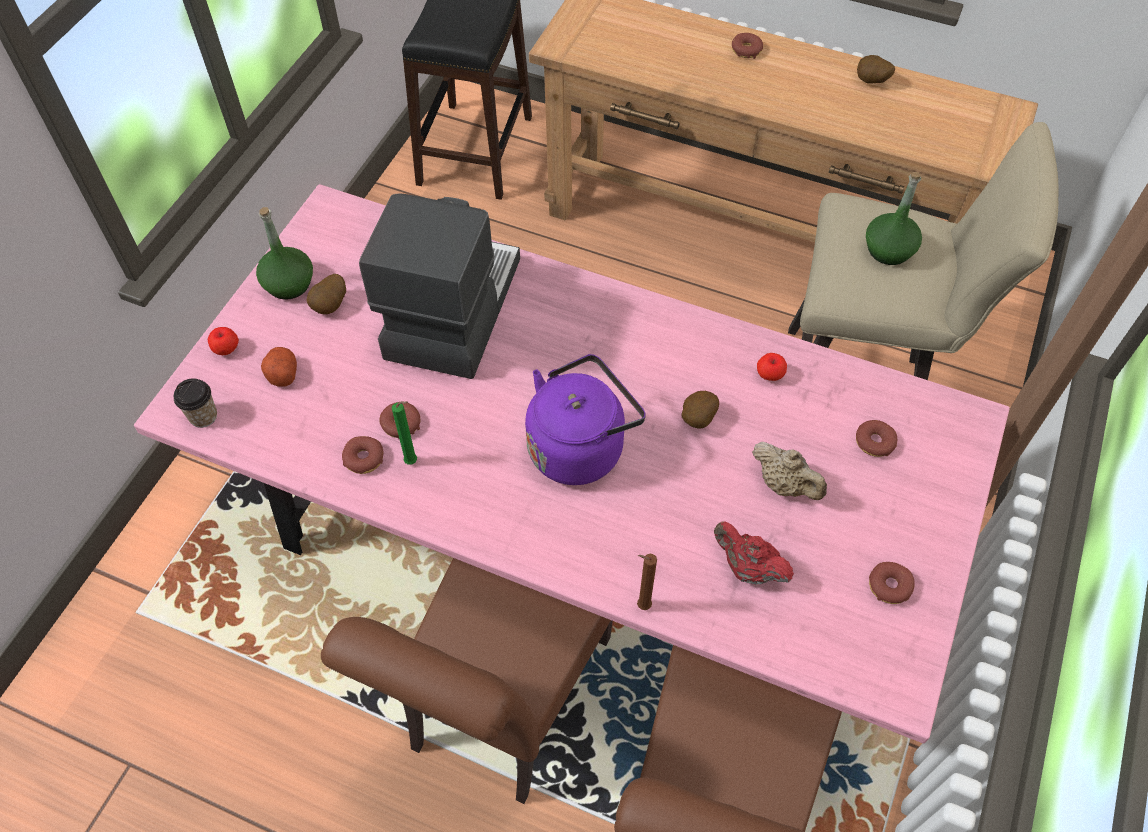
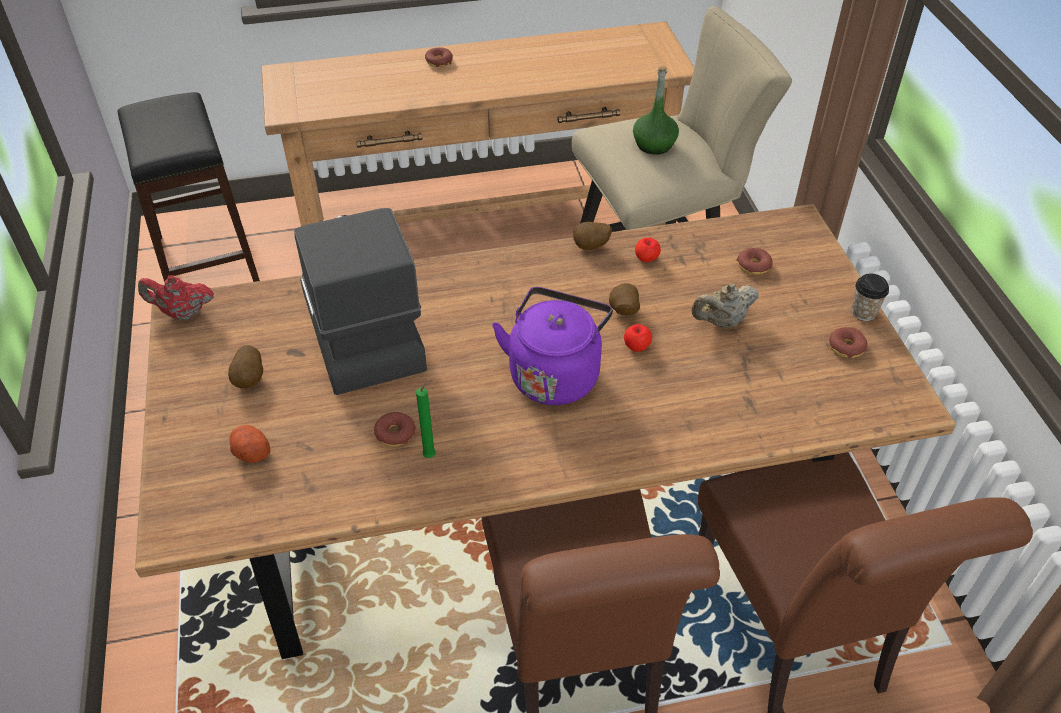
camera: 35 degrees left, 10 degrees down
pink dining table [134,184,1010,743] -> brown dining table [135,204,956,659]
cup [174,378,217,428] -> cup moved to [851,274,889,321]
apple [208,327,239,355] -> apple moved to [624,324,652,352]
green bottle [256,207,313,300] -> none
donut [342,436,384,474] -> none
brown candle [637,554,657,610] -> none
red teapot [714,521,794,585] -> red teapot moved to [138,275,214,320]
beige teapot [752,442,827,500] -> beige teapot turned 150 degrees clockwise [692,283,759,328]
potato [857,55,895,84] -> potato moved to [573,222,612,250]

